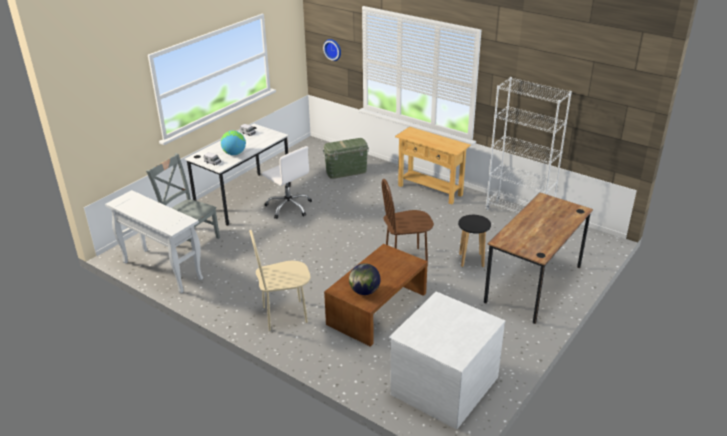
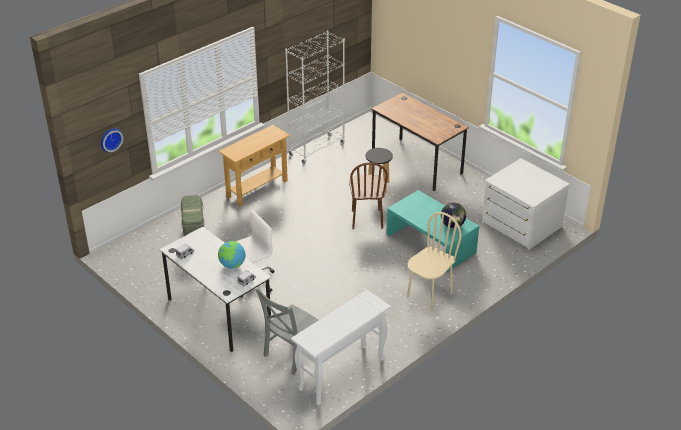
camera: 80 degrees left, 5 degrees up
beige chair [249,230,311,331] -> beige chair turned 135 degrees counterclockwise [407,212,462,310]
brown coffee table [324,244,428,347] -> turquoise coffee table [386,190,479,273]

